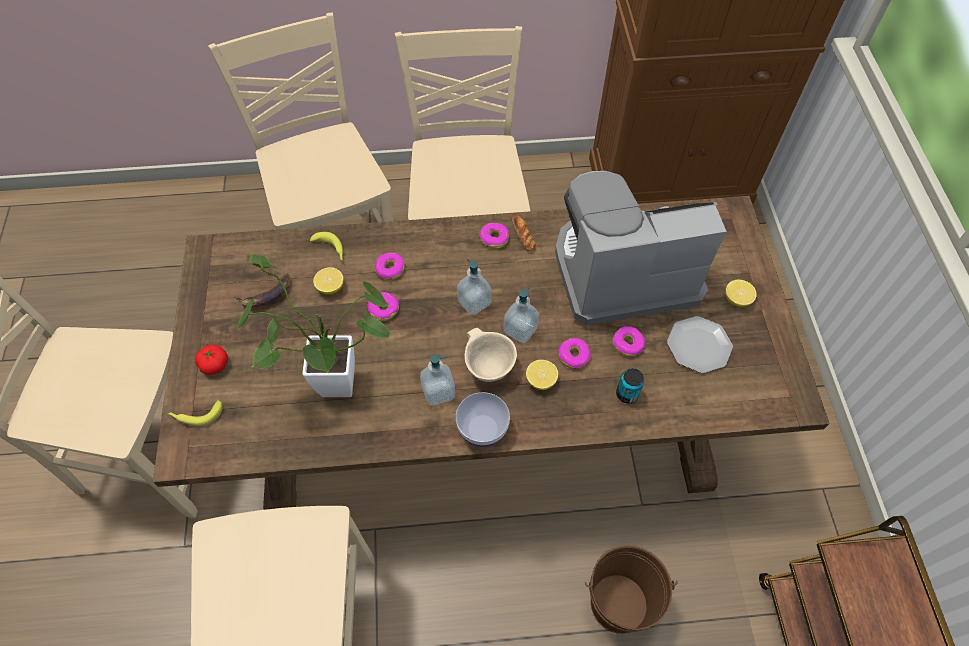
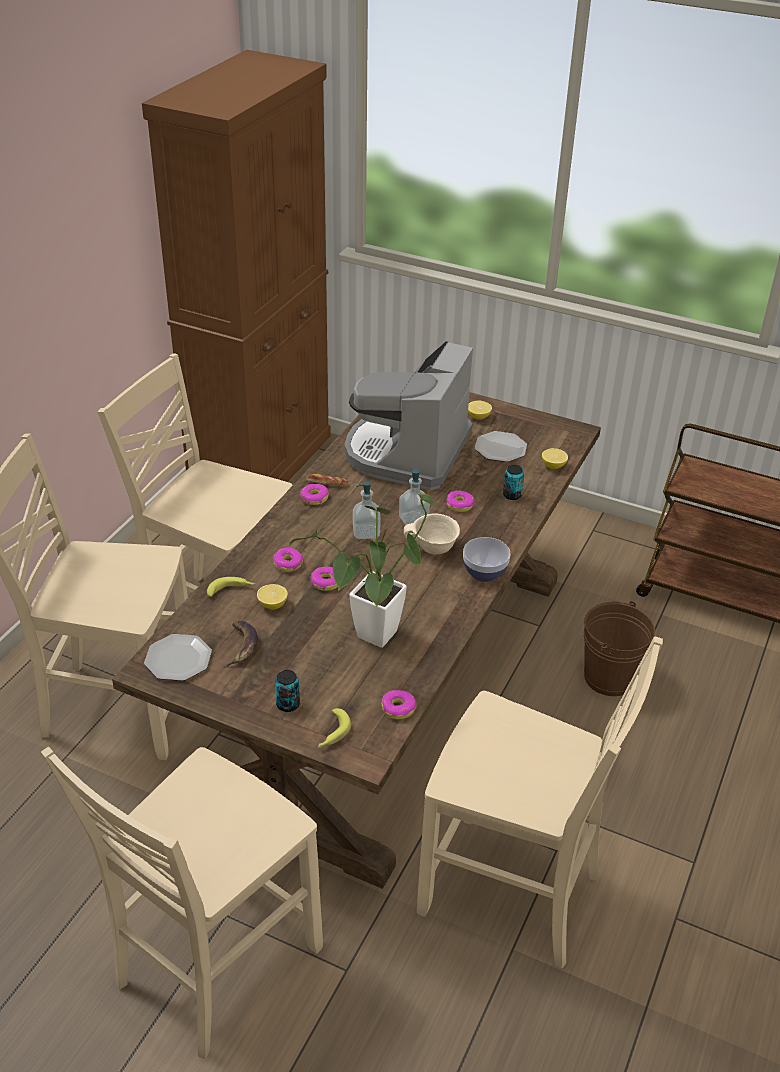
camera: 60 degrees left, 20 degrees down
tomato [195,345,228,375] -> can [275,670,300,712]
soap dispenser [420,354,455,406] -> none
lemon [526,360,558,390] -> lemon moved to [542,448,568,469]
donut [613,326,645,357] -> donut moved to [381,690,416,719]
none -> plate [144,634,212,681]

